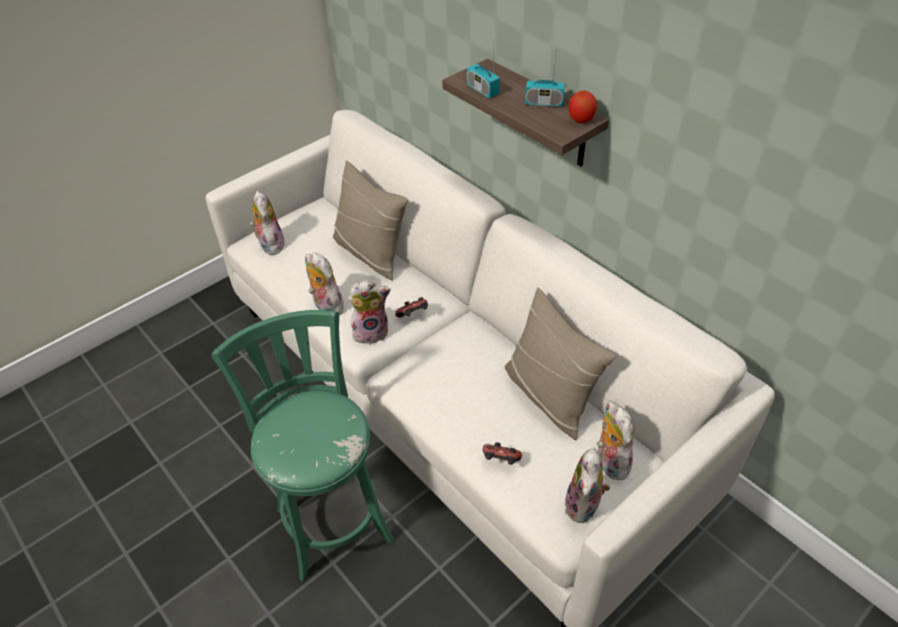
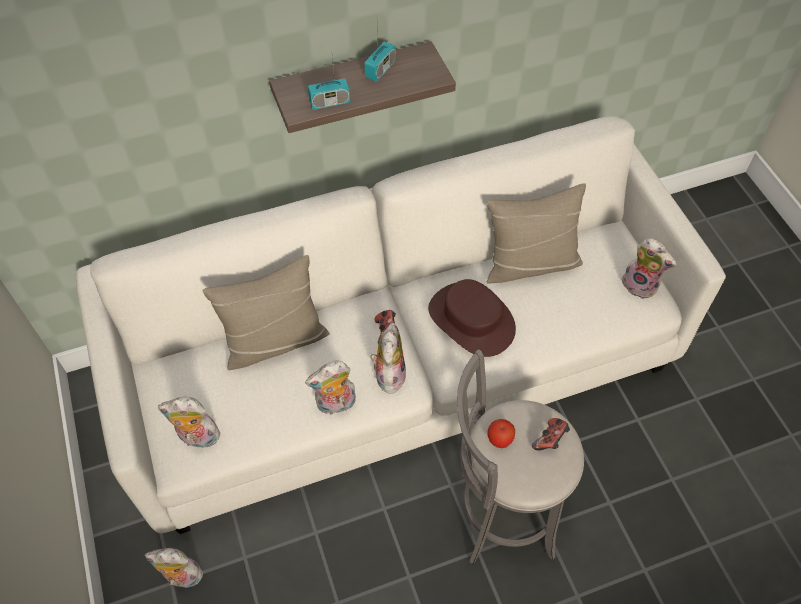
camera: 70 degrees left, 10 degrees up
green stool [212,310,394,581] -> grey stool [457,349,584,564]
game controller [483,442,522,465] -> game controller moved to [532,418,570,451]
apple [568,91,597,123] -> apple moved to [487,419,515,448]
plush toy [597,400,635,480] -> plush toy moved to [145,548,203,588]
none -> brown hat [428,279,516,357]

